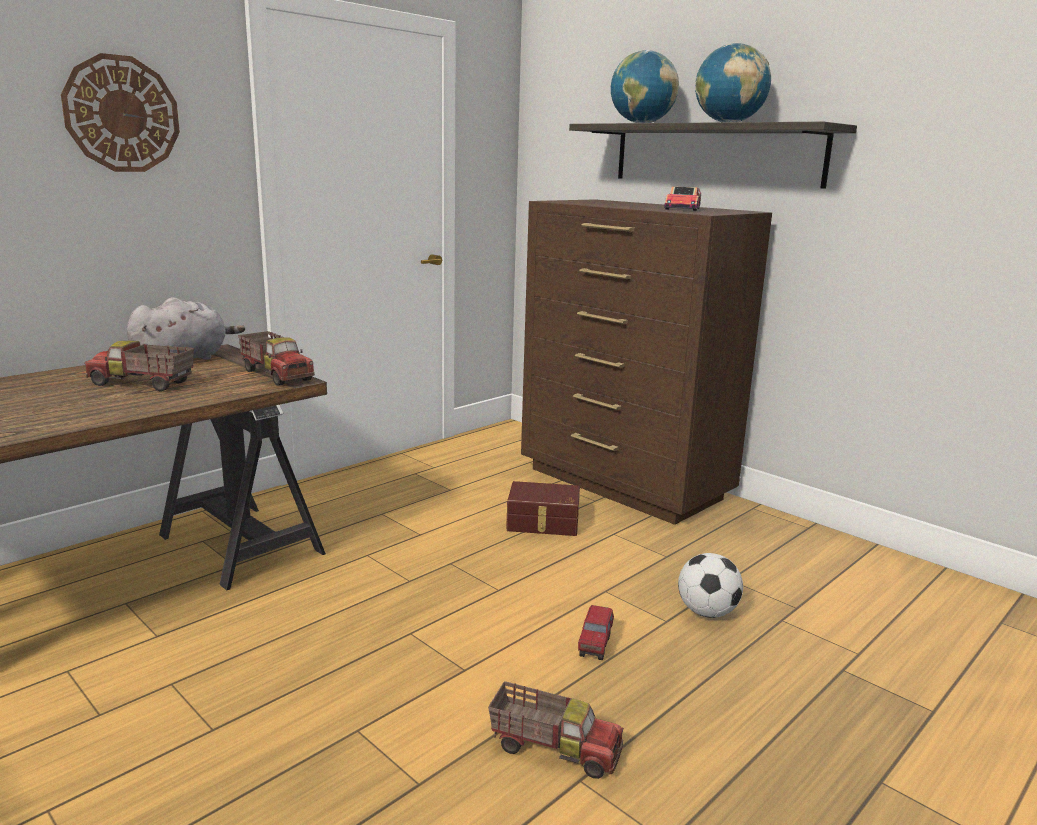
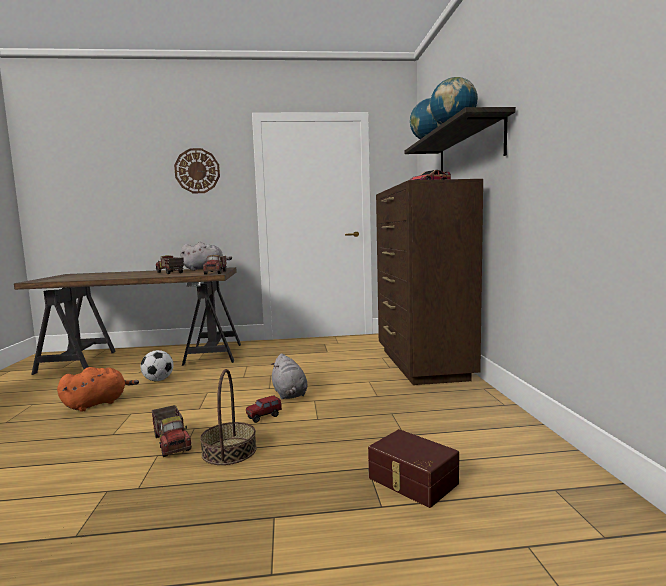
camera: 40 degrees right, 10 degrees down
brown storage box [506,481,580,536] -> brown storage box moved to [368,429,459,508]
football [678,553,743,618] -> football moved to [141,350,173,381]
none -> orange plush toy [57,367,139,412]
none -> basket [200,369,257,465]
none -> grey plush toy [271,353,308,399]

